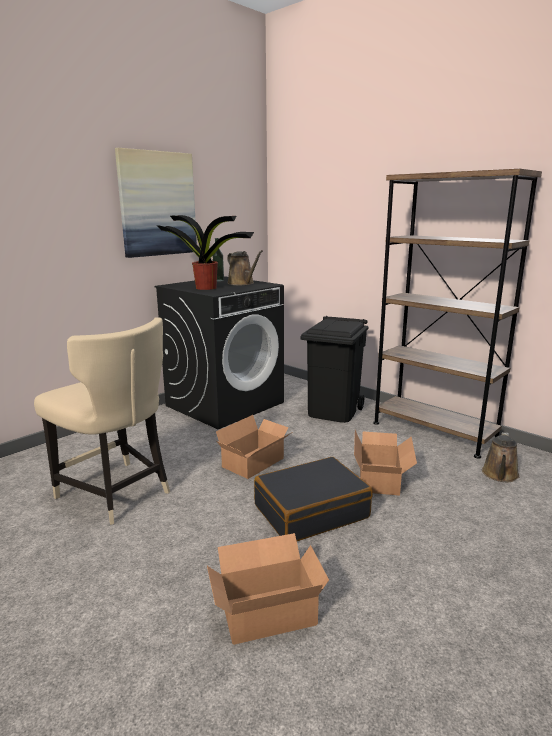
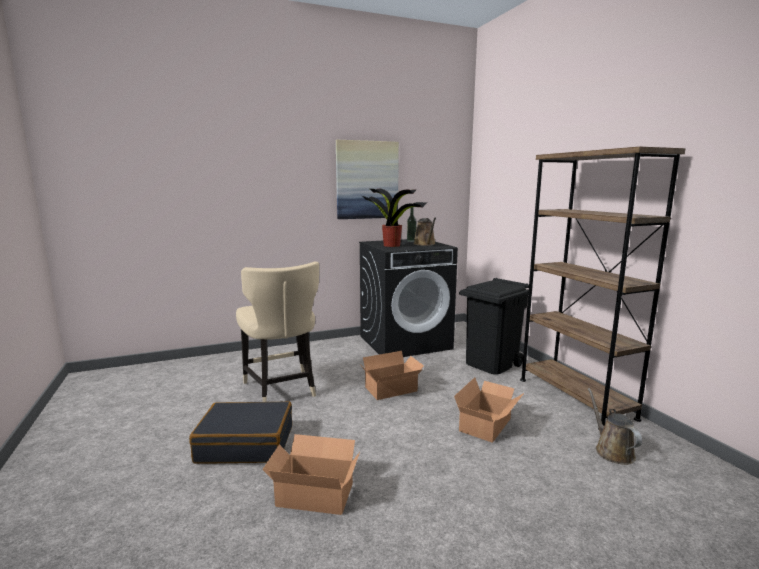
camera: 25 degrees right, 5 degrees down
black suitcase [254,457,373,541] -> black suitcase moved to [189,401,292,464]
brown watering can [482,432,520,482] -> brown watering can turned 120 degrees clockwise [588,388,642,465]

